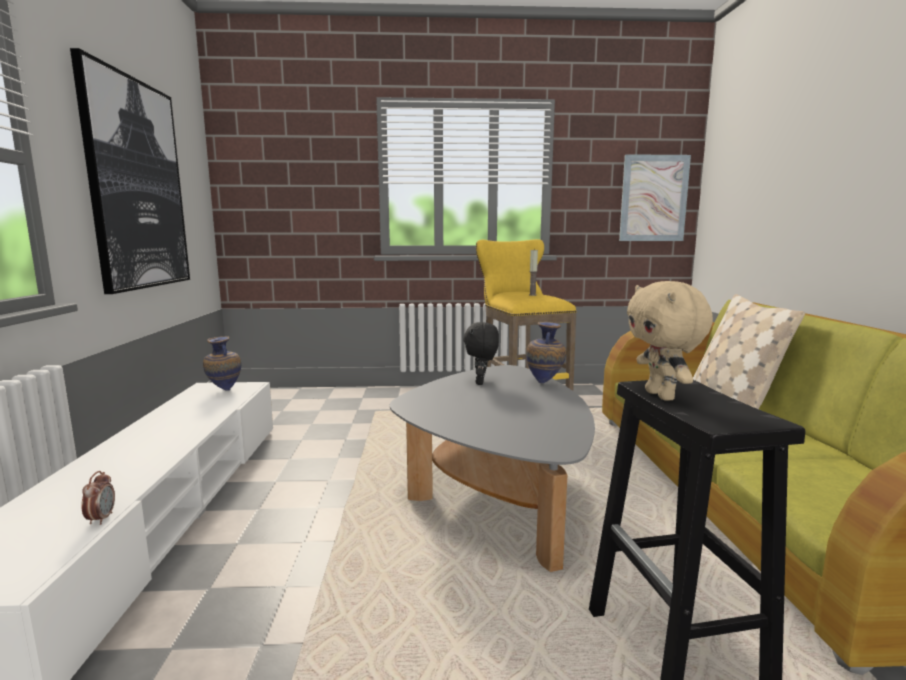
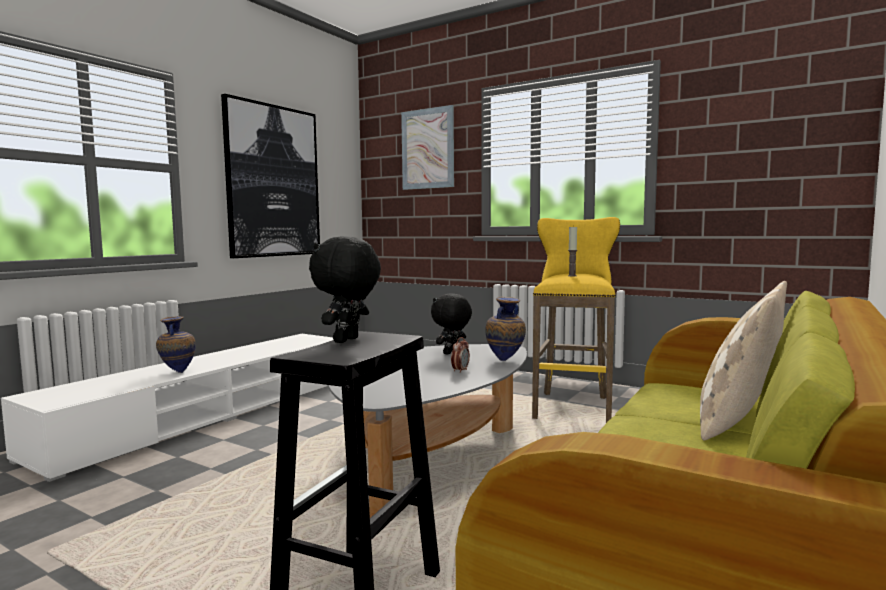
camera: 35 degrees right, 5 degrees down
alarm clock [81,471,115,525] -> alarm clock moved to [451,337,470,373]
vase [203,336,241,391] -> vase moved to [156,316,196,373]
picture [619,154,691,241] -> picture moved to [401,105,454,190]
beige plush toy [627,281,713,401] -> black plush toy [309,236,381,343]

